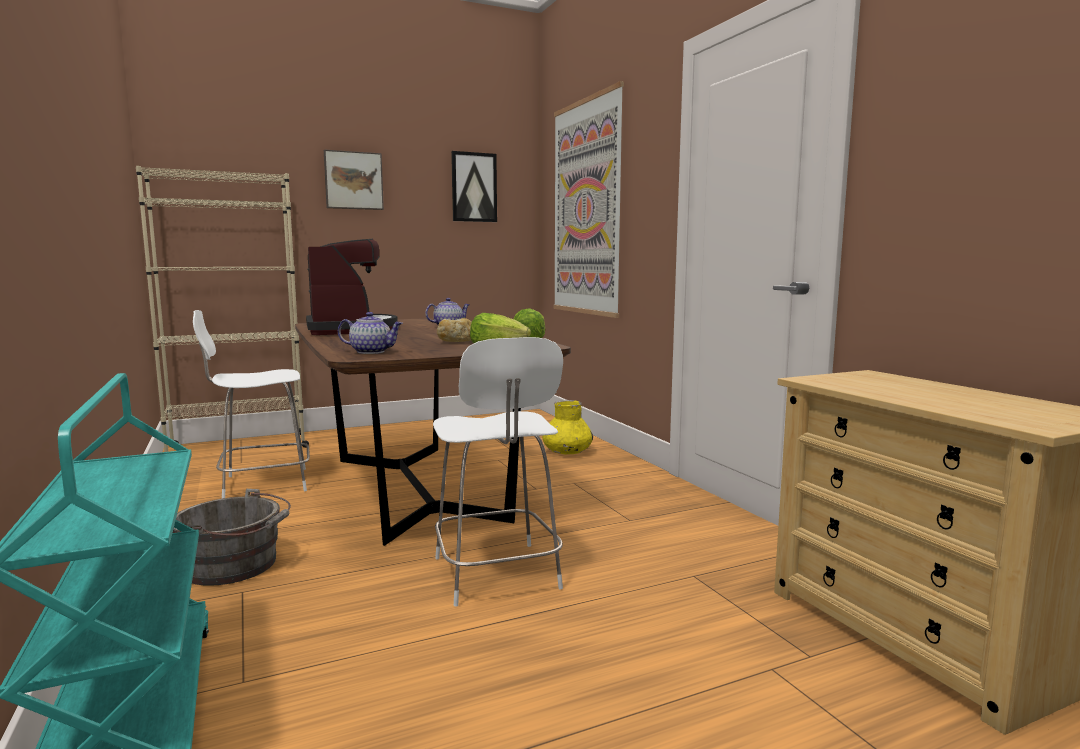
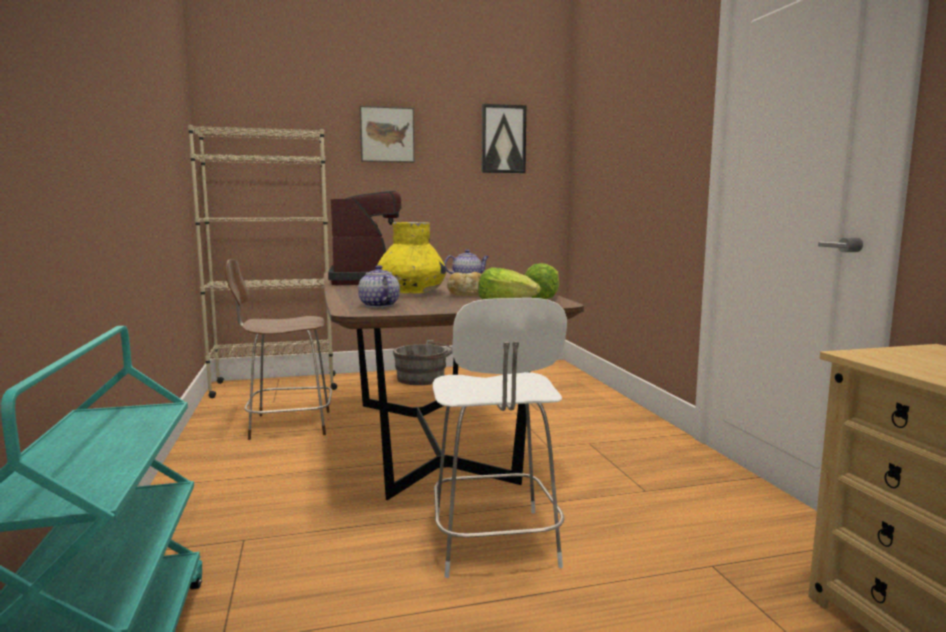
camera: 10 degrees right, 0 degrees up
grey bucket [173,489,291,586] -> grey bucket moved to [393,340,452,385]
white chair [193,310,310,499] -> brown chair [225,259,332,440]
teapot [338,312,403,354] -> teapot turned 135 degrees counterclockwise [358,265,400,308]
yellow vase [542,400,593,454] -> yellow vase moved to [378,222,446,293]
picture [553,81,624,318] -> none

